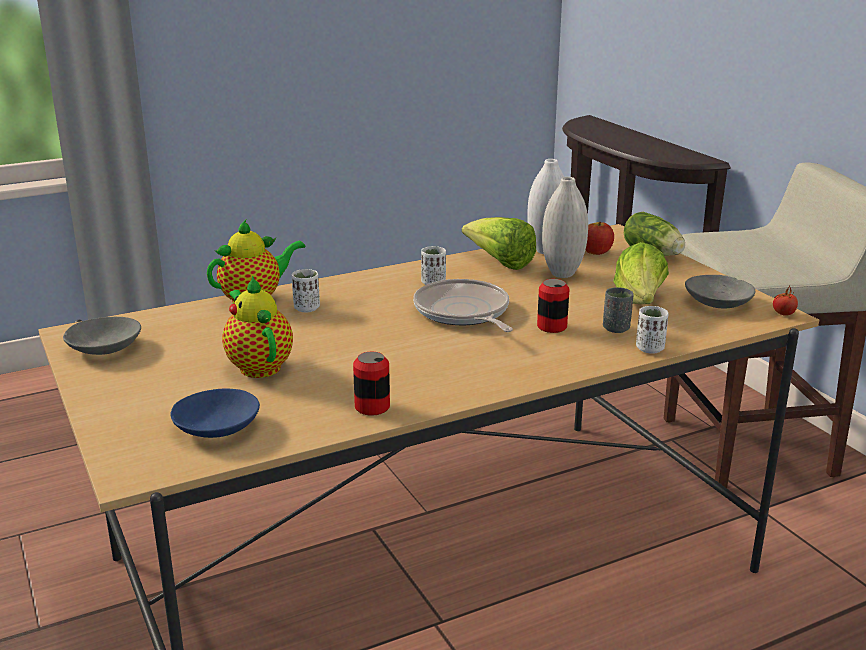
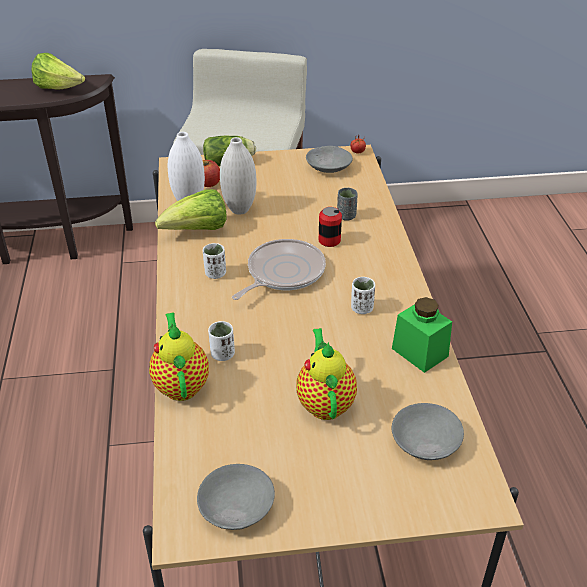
camera: 70 degrees left, 15 degrees up
blue bowl [170,389,260,438] -> grey bowl [392,403,464,460]
teapot [222,275,293,378] -> teapot turned 90 degrees clockwise [296,328,357,420]
can [353,352,390,416] -> green jar [392,297,452,373]
frying pan [413,279,513,332] -> frying pan turned 135 degrees clockwise [232,239,326,300]
lettuce [613,242,669,304] -> lettuce moved to [31,53,85,90]
white cup [636,306,669,354] -> white cup moved to [351,277,375,314]

